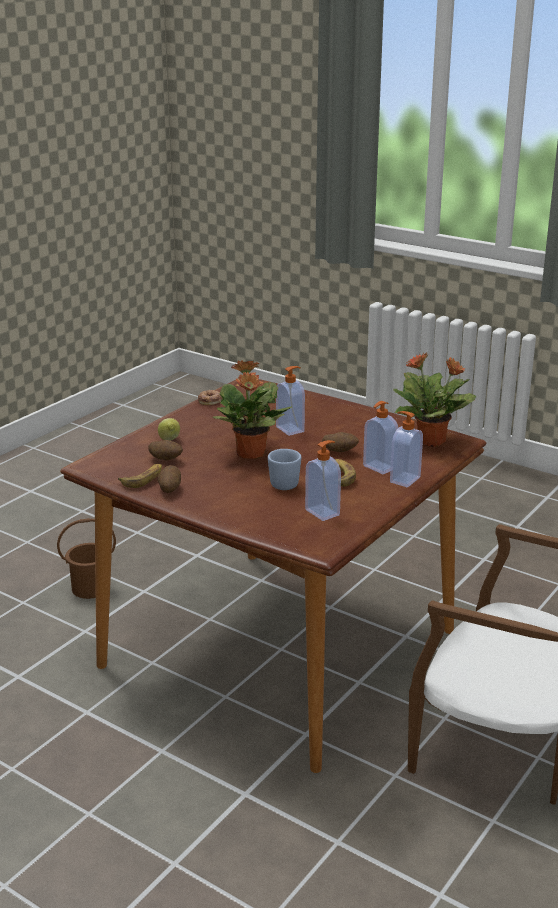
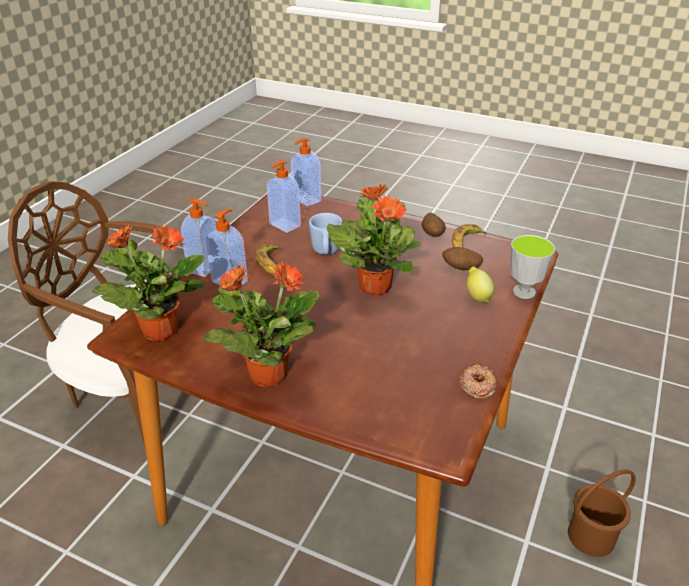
camera: 170 degrees right, 10 degrees up
soap dispenser [276,366,305,436] -> soap dispenser moved to [291,138,322,207]
potato [322,432,359,452] -> none
none -> potted plant [203,262,319,387]
none -> cup [510,235,555,299]

